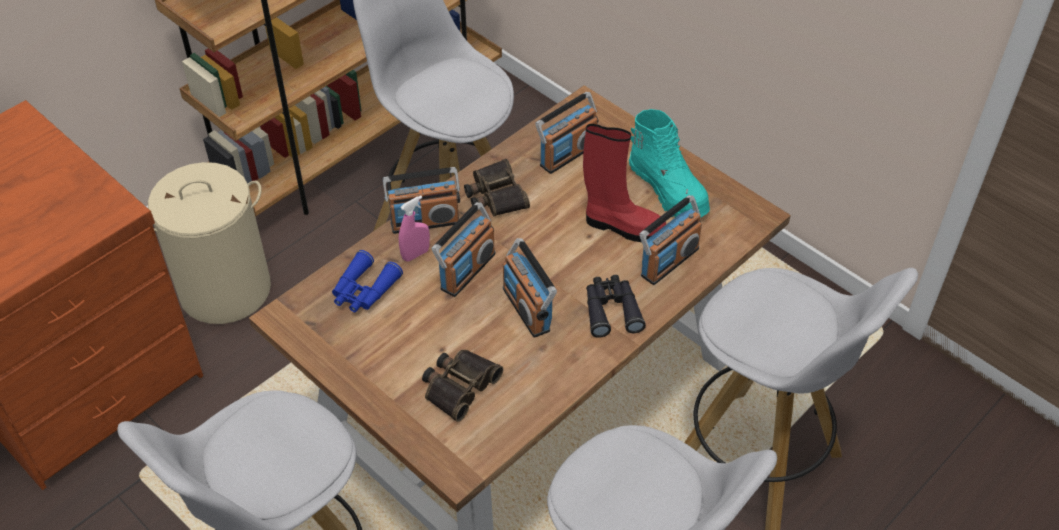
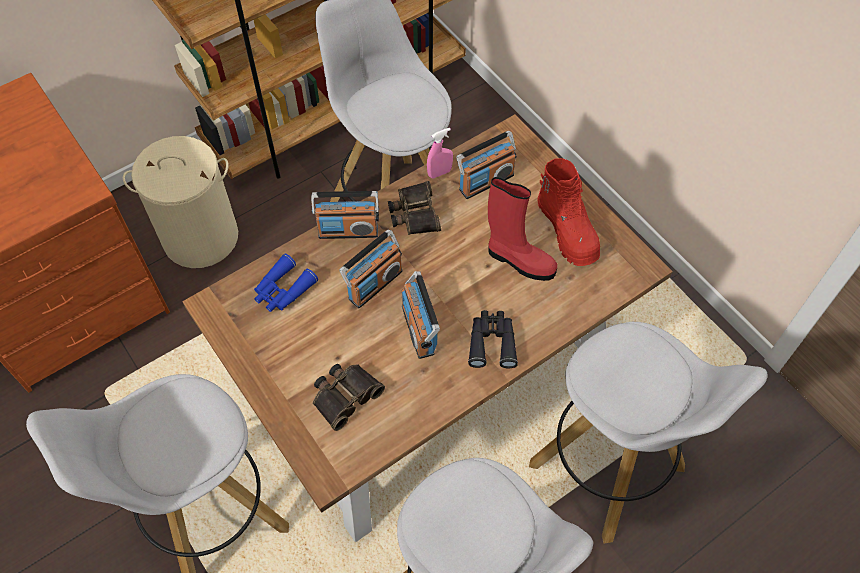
camera: 10 degrees right, 10 degrees up
pink spray bottle [399,195,430,261] -> pink spray bottle moved to [427,128,453,178]
turquoise boot [629,109,710,218] -> red boot [537,158,600,266]
radio [639,195,702,285] -> none

